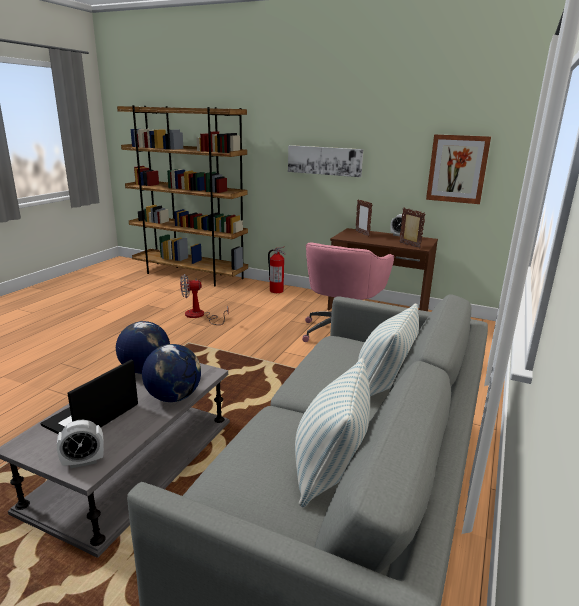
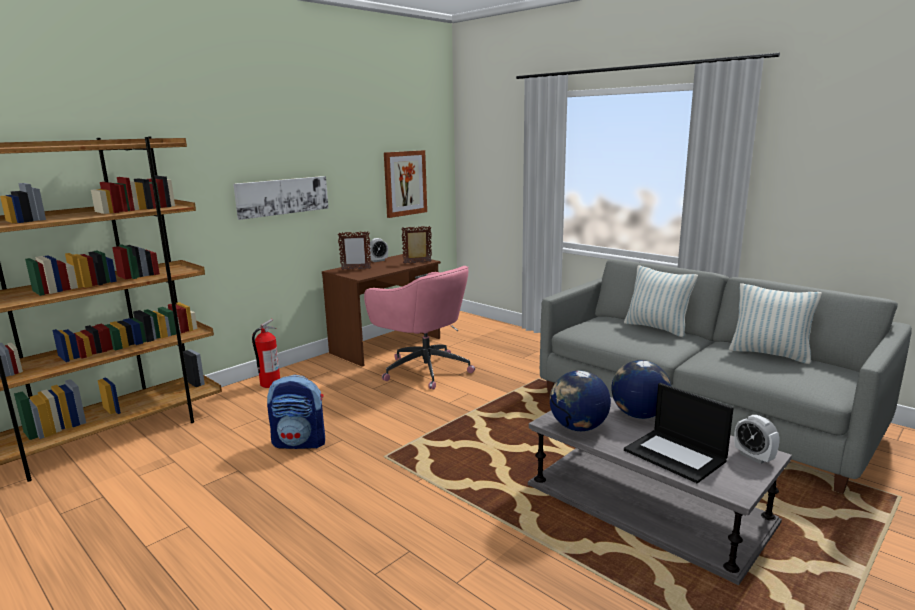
camera: 70 degrees left, 5 degrees down
alarm clock [57,420,104,469] -> alarm clock turned 150 degrees clockwise [734,415,779,464]
fan [180,274,229,325] -> backpack [267,375,325,449]

